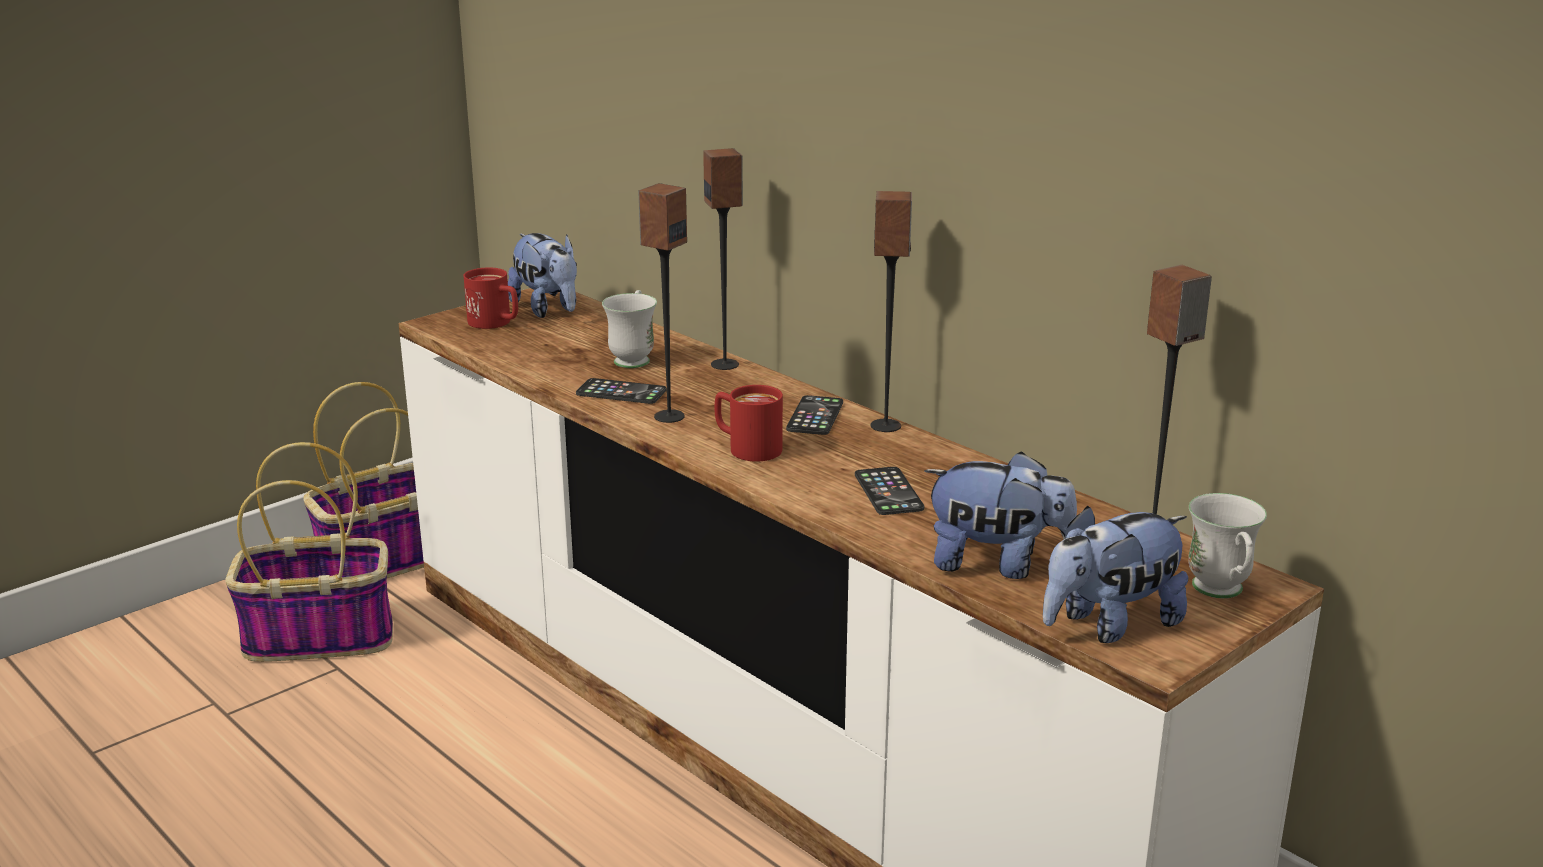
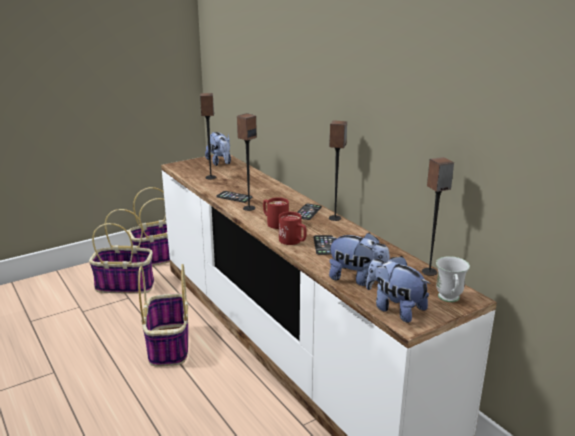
camera: 10 degrees right, 0 degrees up
red mug [463,267,518,329] -> red mug moved to [279,212,307,245]
white mug [602,290,657,368] -> none
speaker [703,148,743,370] -> speaker moved to [200,93,216,179]
plush toy [1043,505,1188,643] -> plush toy turned 60 degrees clockwise [366,256,431,323]
none -> basket [138,264,188,367]

